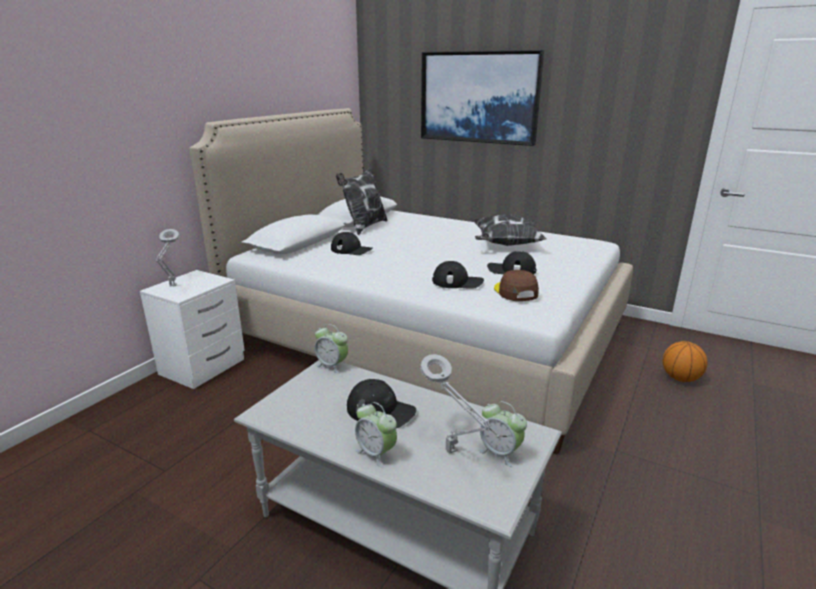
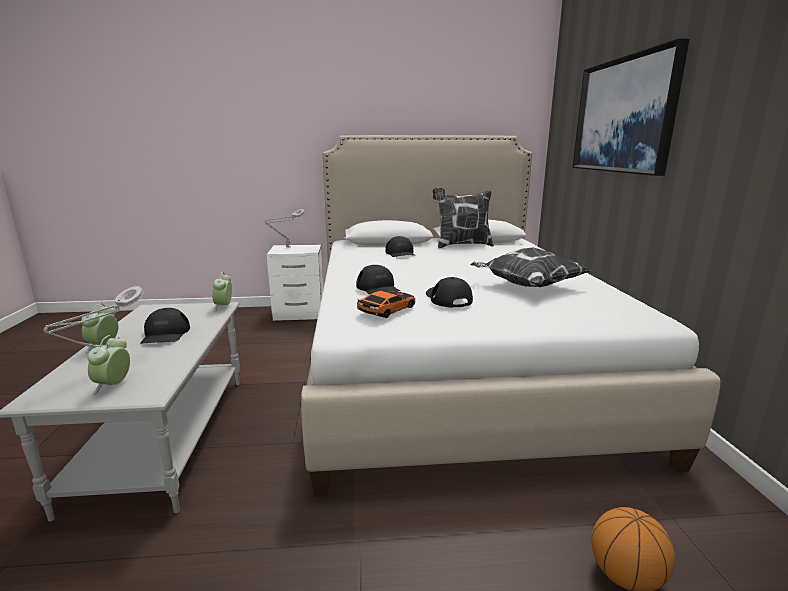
camera: 55 degrees right, 5 degrees down
brown cap [494,270,539,301] -> toy car [357,291,415,318]

